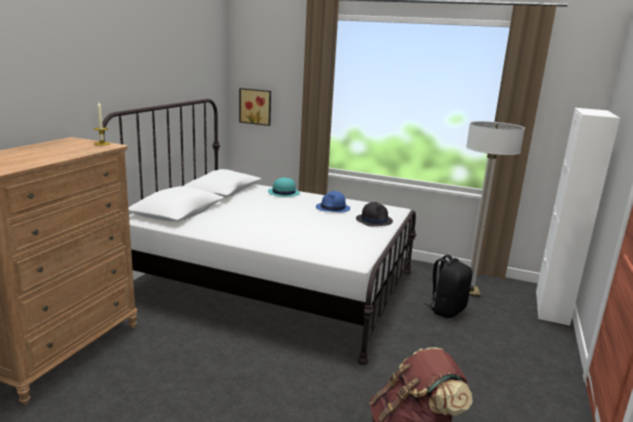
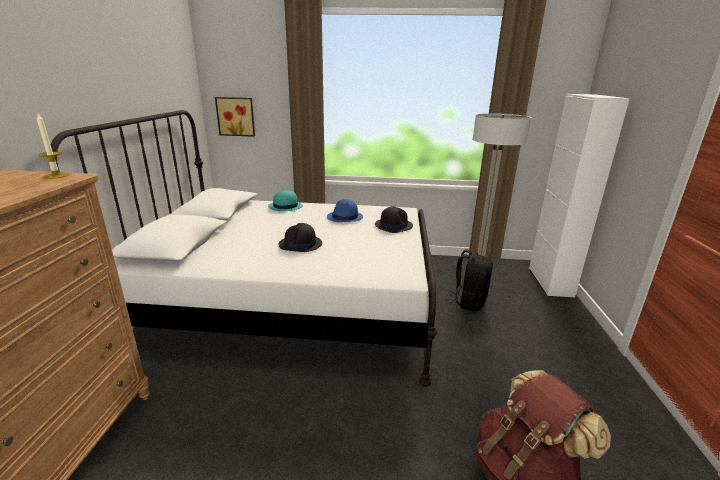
camera: 15 degrees left, 5 degrees up
none -> black hat [278,223,322,252]

